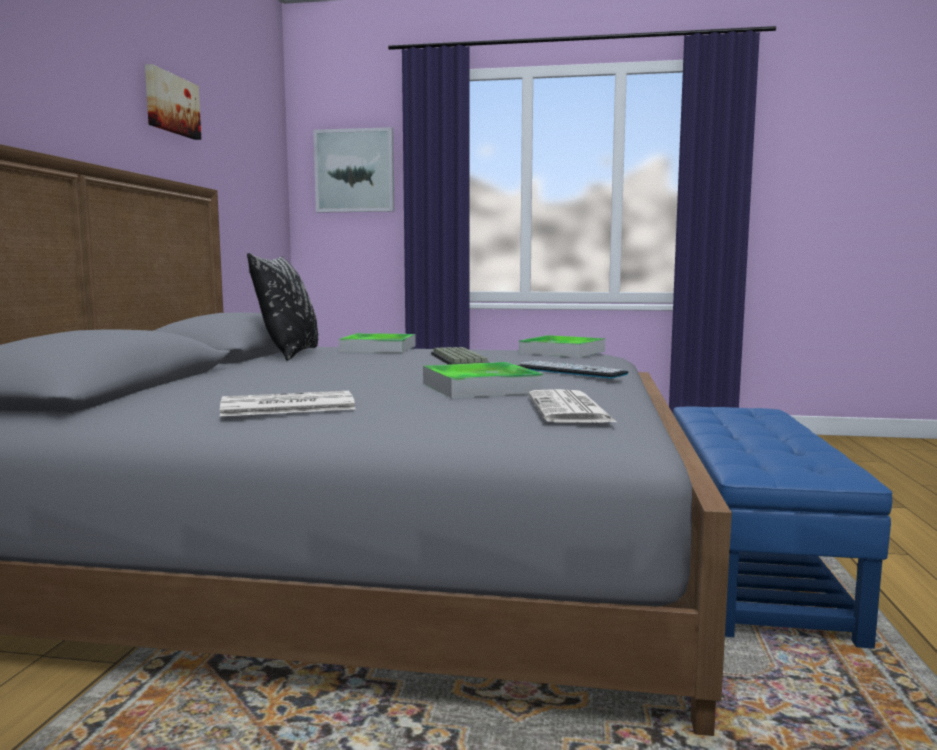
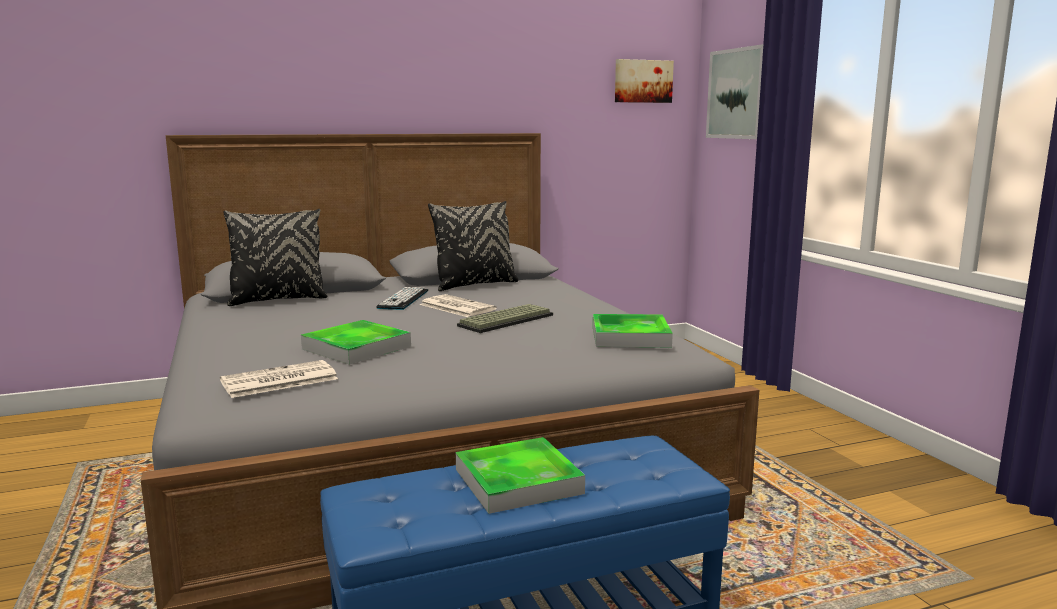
camera: 60 degrees right, 5 degrees up
picture [145,64,201,140] -> picture moved to [615,59,674,103]
newspaper [220,391,356,416] -> newspaper moved to [419,294,497,317]
tray [339,333,416,353] -> tray moved to [456,437,585,514]
keyboard [517,360,629,378] -> keyboard moved to [376,287,428,310]
none -> black pillow [223,209,327,306]

